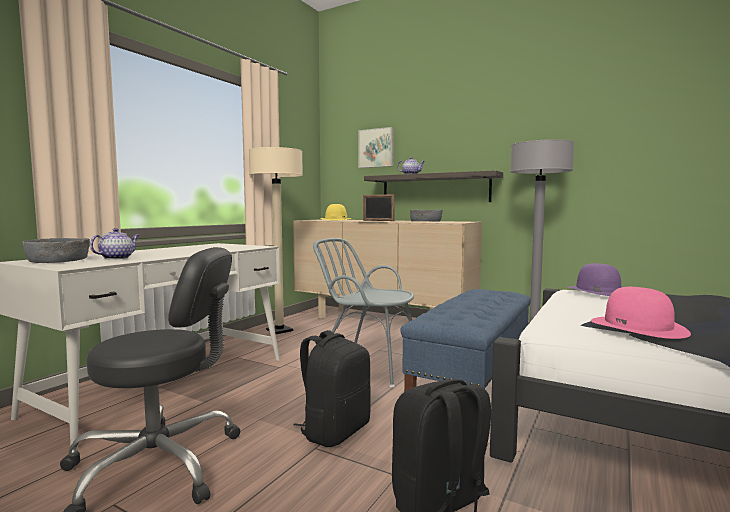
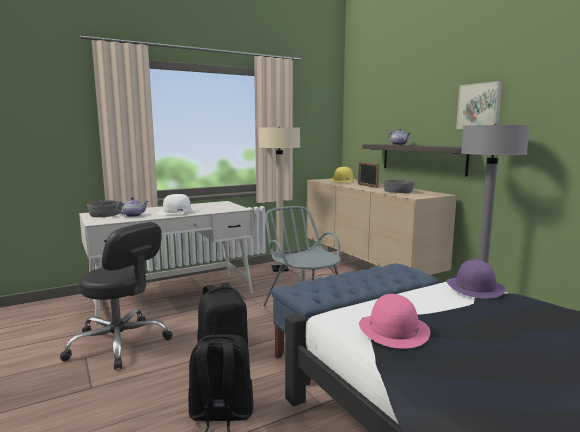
camera: 30 degrees right, 5 degrees up
picture [359,127,394,168] -> picture moved to [456,81,503,129]
none -> white hat [157,194,197,215]

